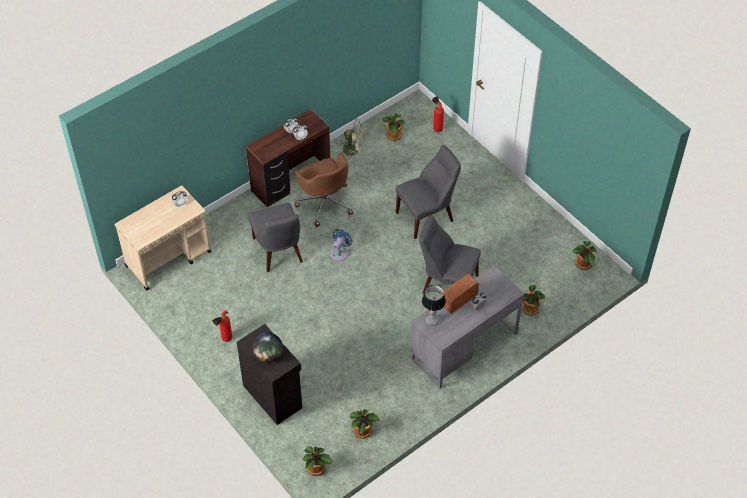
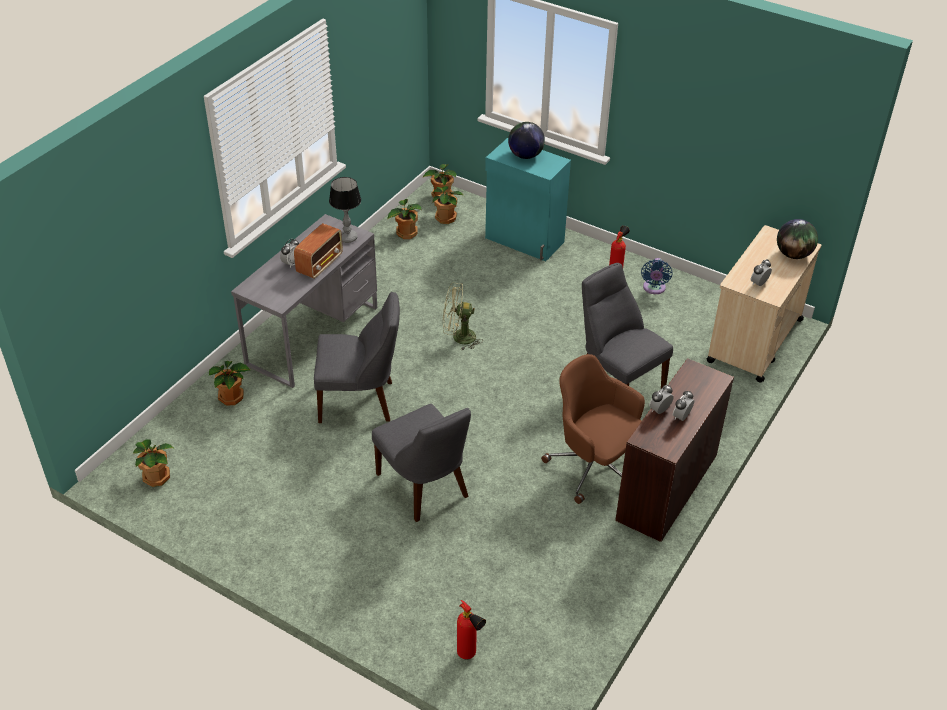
camera: 160 degrees right, 10 degrees down
black cabinet [237,324,302,425] -> turquoise cabinet [485,138,571,261]
blue fan [331,229,353,261] -> blue fan moved to [641,258,672,294]
green fan [341,118,367,161] -> green fan moved to [443,283,482,350]
potted plant [382,114,405,141] -> potted plant moved to [433,186,464,224]
grey chair [396,145,461,239] -> grey chair turned 75 degrees counterclockwise [372,404,471,522]
none -> globe [777,219,818,259]

